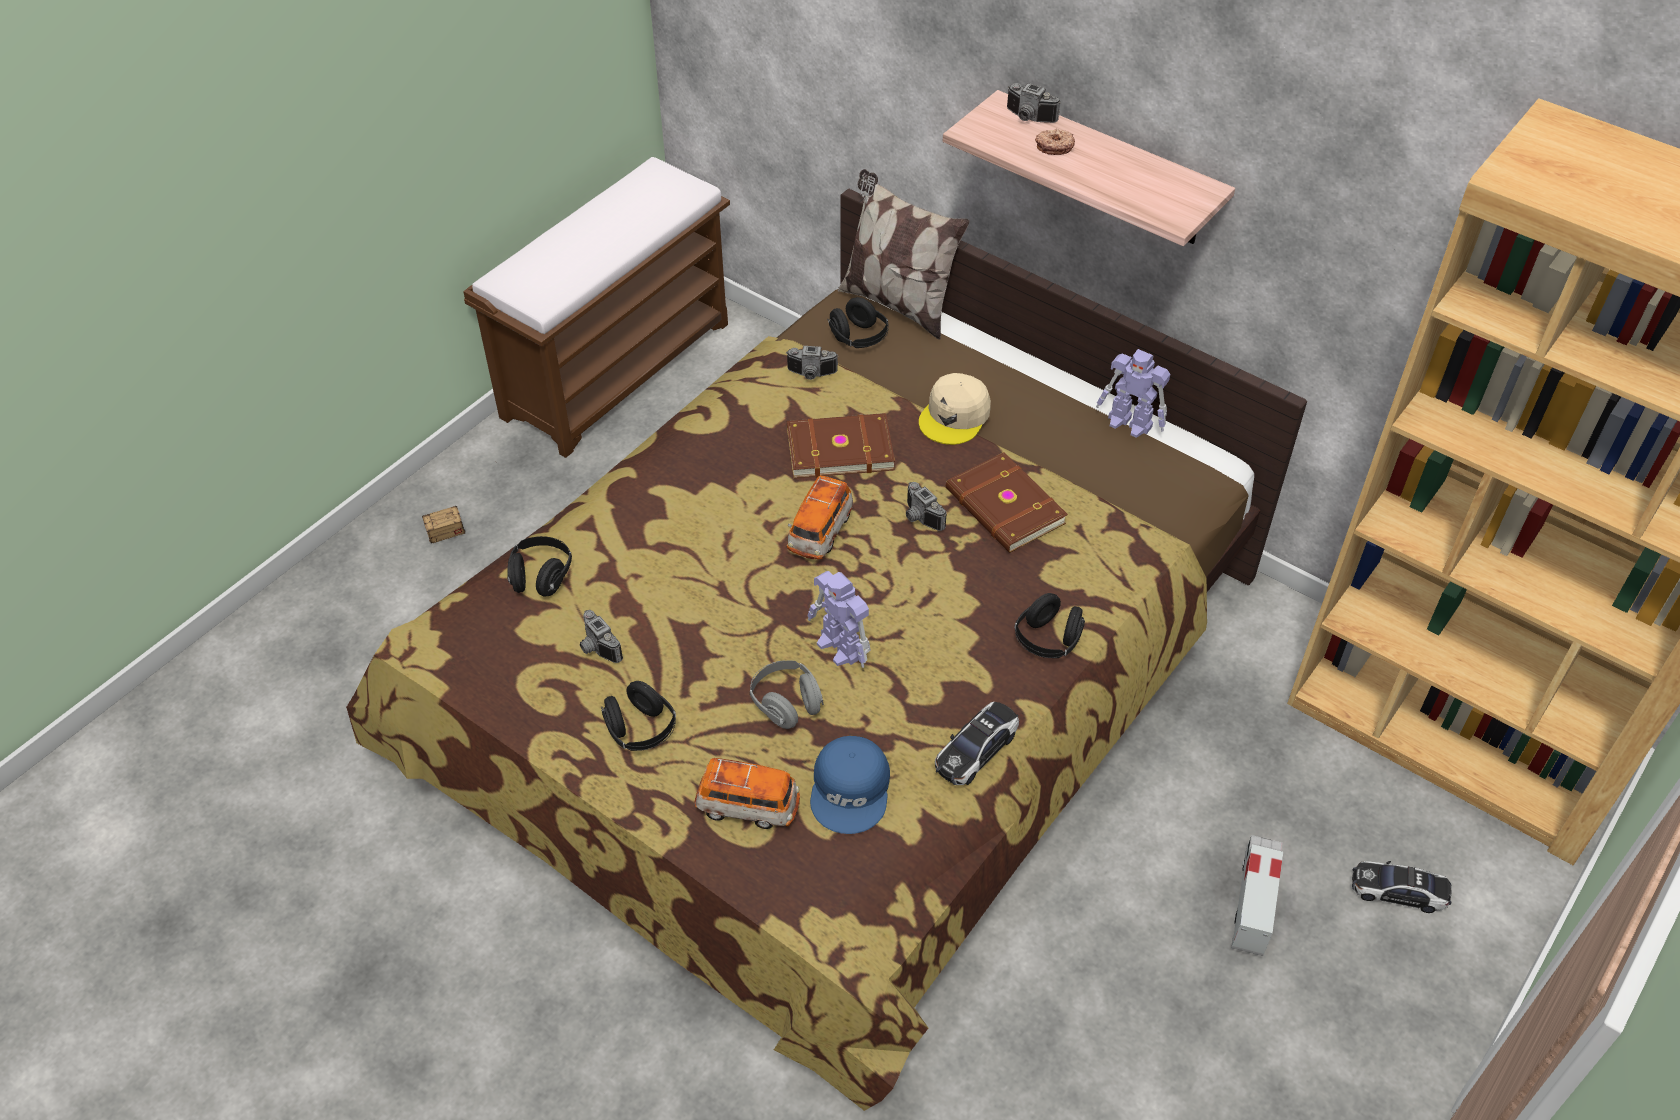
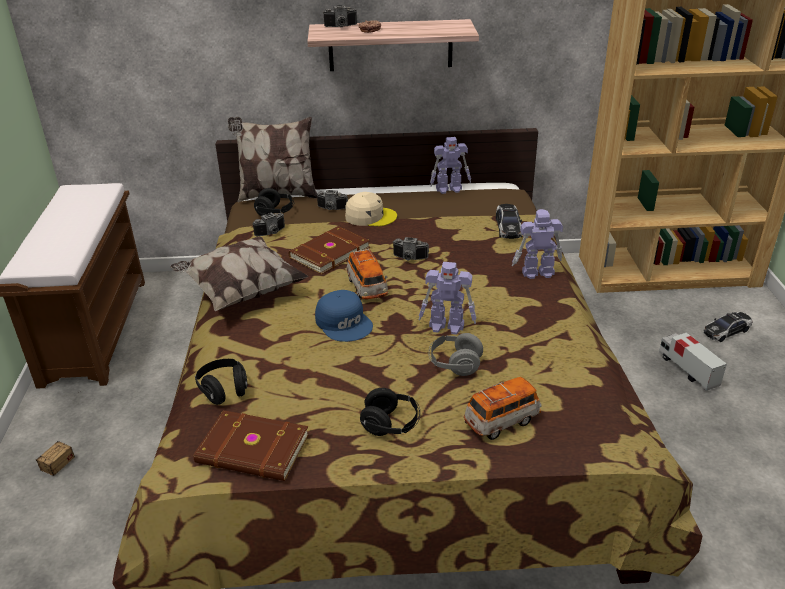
camera: 40 degrees left, 15 degrees down
camera [580,610,623,663] -> camera moved to [316,190,348,210]
blue cap [810,736,890,834] -> blue cap moved to [315,290,373,342]
beige cap [919,373,991,445] -> beige cap turned 75 degrees counterclockwise [345,192,397,226]
toy car [935,702,1019,785] -> toy car moved to [496,204,522,239]
brown book [946,452,1068,553] -> brown book moved to [194,410,309,481]
black headphones [1014,593,1085,658] -> toy robot [512,209,563,279]
none -> pillow [170,236,309,311]

